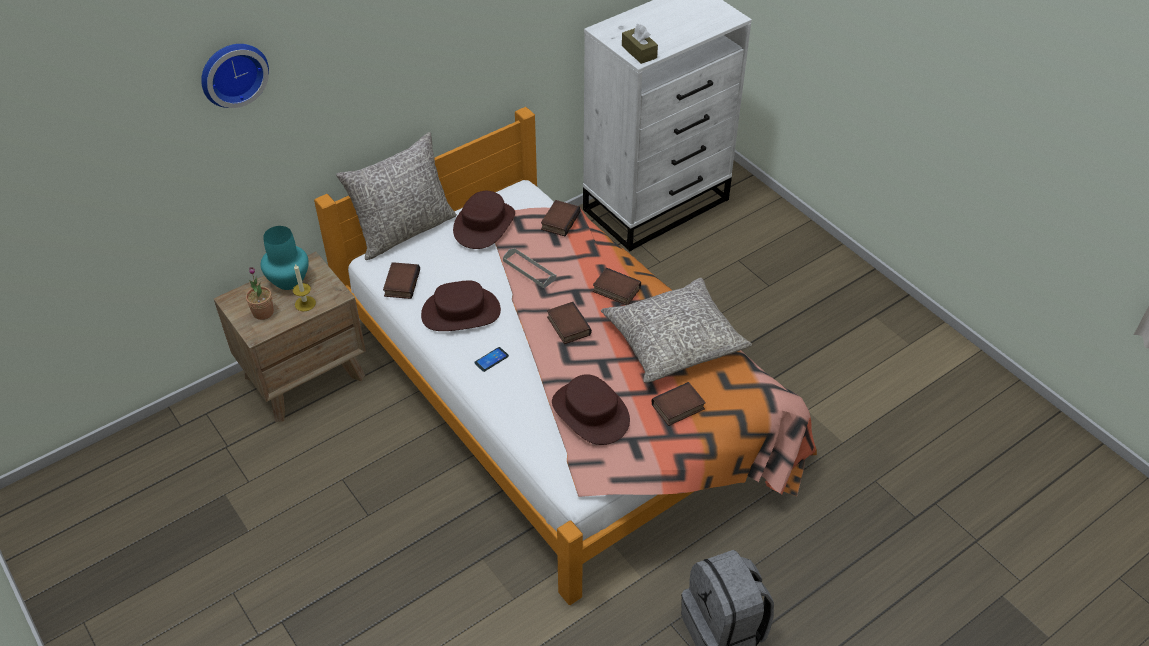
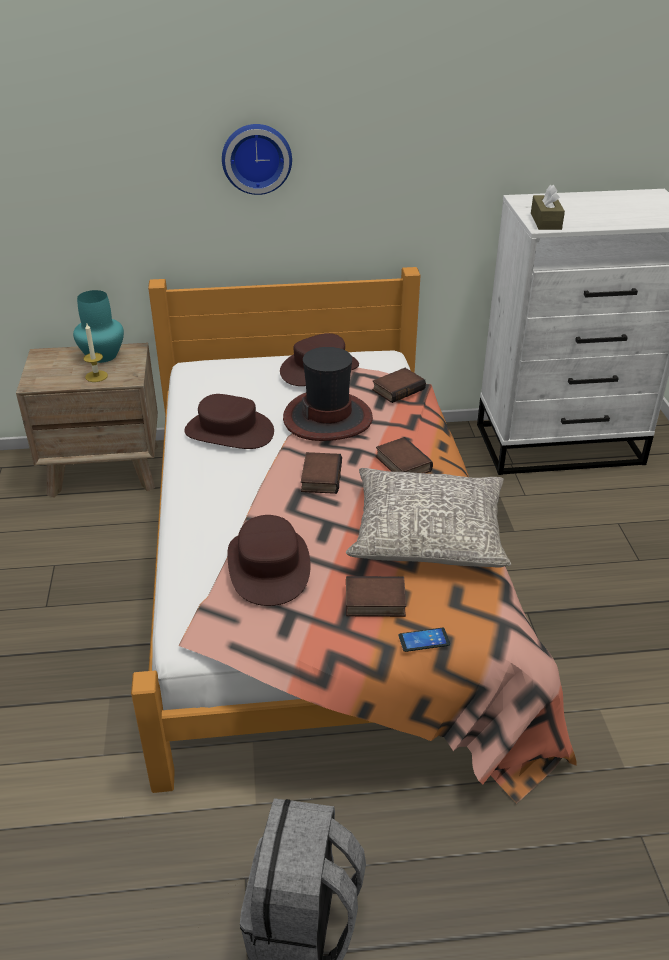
camera: 30 degrees right, 10 degrees down
wall clock [201,44,269,108] -> wall clock moved to [222,124,292,195]
potted plant [246,267,274,320] -> none
grey pillow [336,132,457,260] -> none
book [383,262,420,299] -> none
phone [474,347,509,372] -> phone moved to [399,628,450,652]
grey tray [503,248,557,288] -> hat [283,347,373,441]

